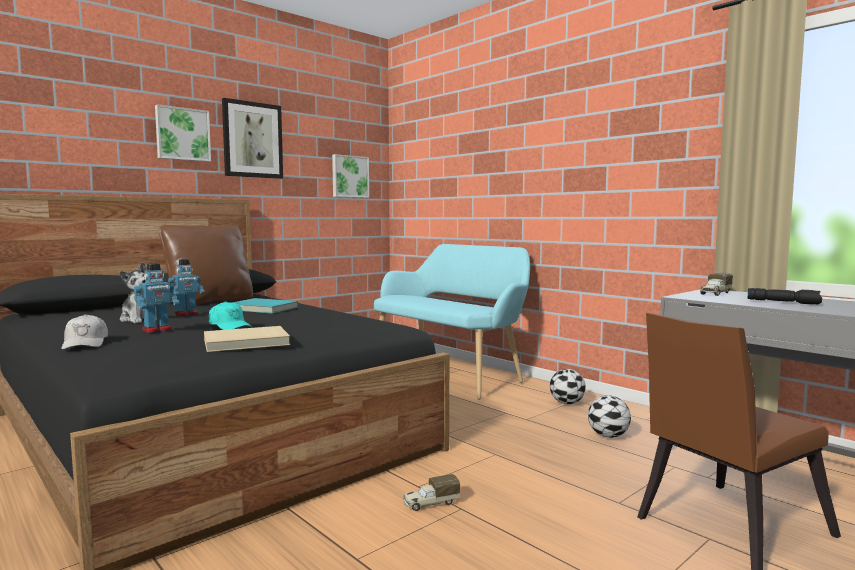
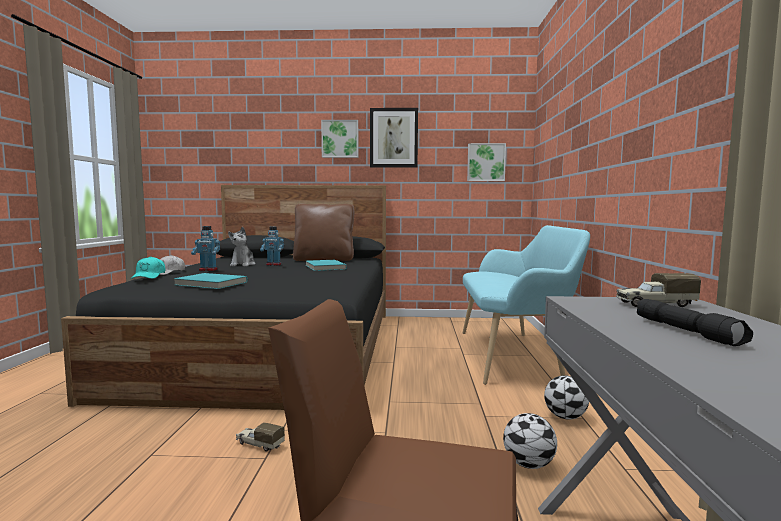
camera: 45 degrees right, 0 degrees up
beige book [204,326,290,352] -> turquoise book [174,273,247,289]
turquoise cap [209,301,252,330] -> turquoise cap moved to [131,256,165,279]

